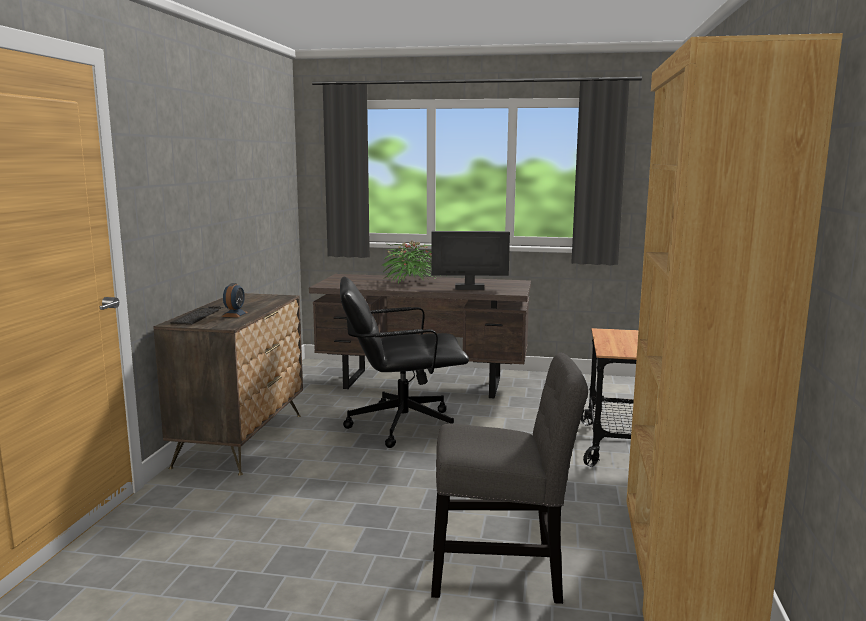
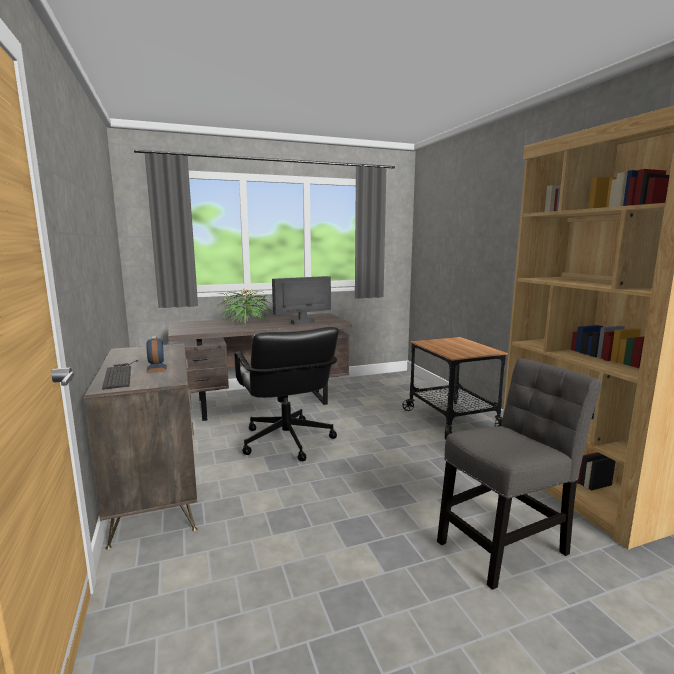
camera: 30 degrees left, 0 degrees up
black office chair [340,277,469,448] -> black office chair turned 75 degrees counterclockwise [235,327,339,461]

